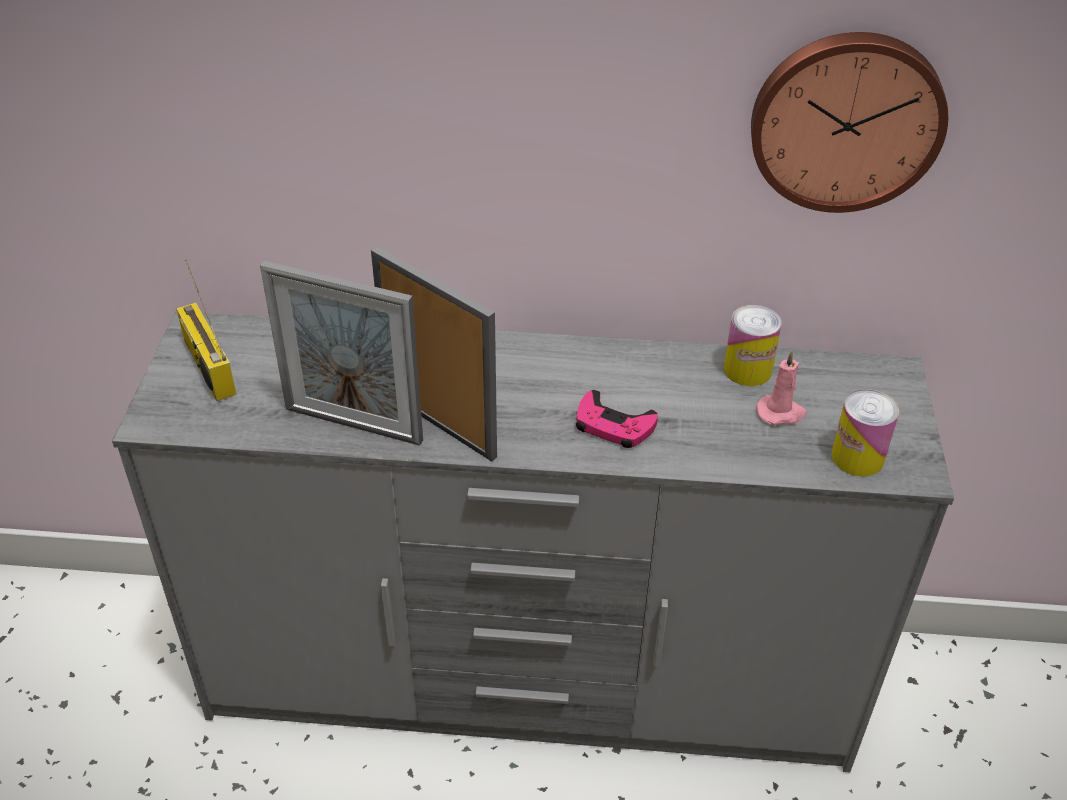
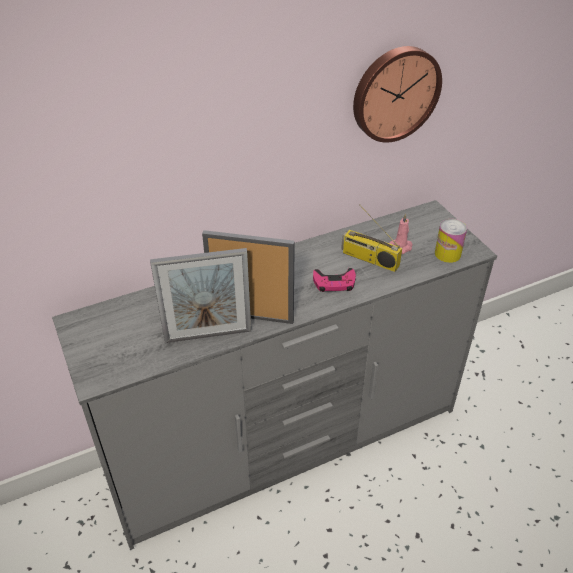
camera: 30 degrees left, 0 degrees up
radio [176,260,237,401] -> radio moved to [341,204,402,272]
can [724,305,782,386] -> none

